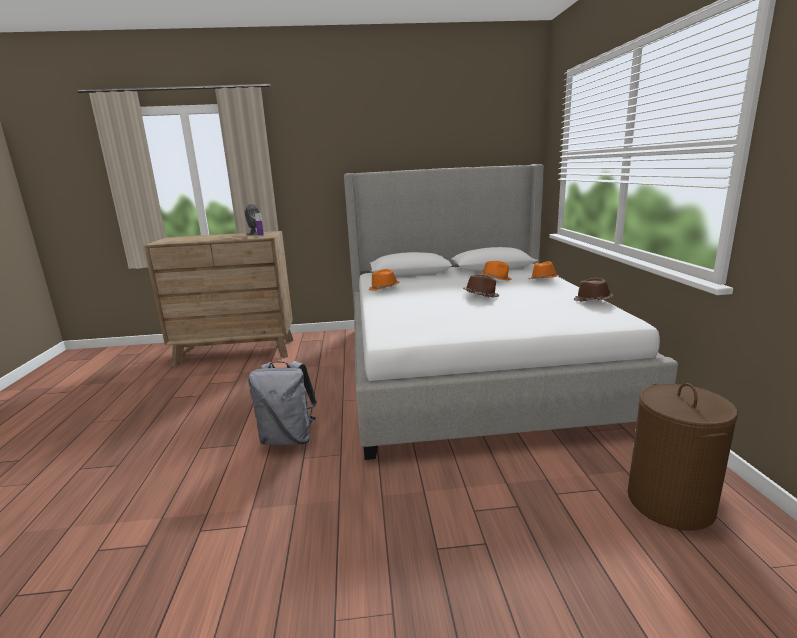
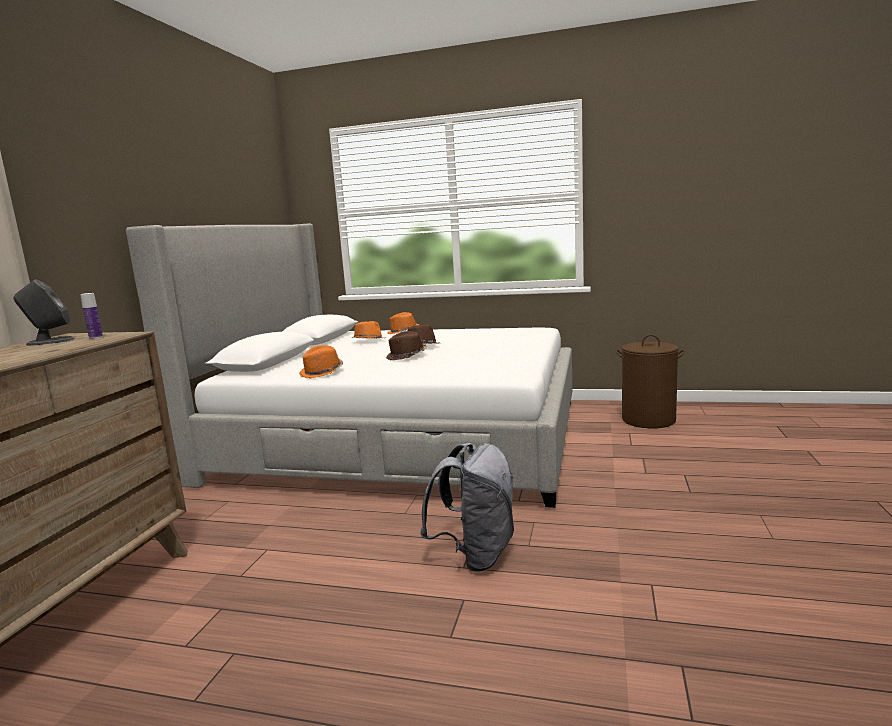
camera: 70 degrees left, 5 degrees down
brown hat [573,278,614,302] -> brown hat moved to [386,331,427,360]

